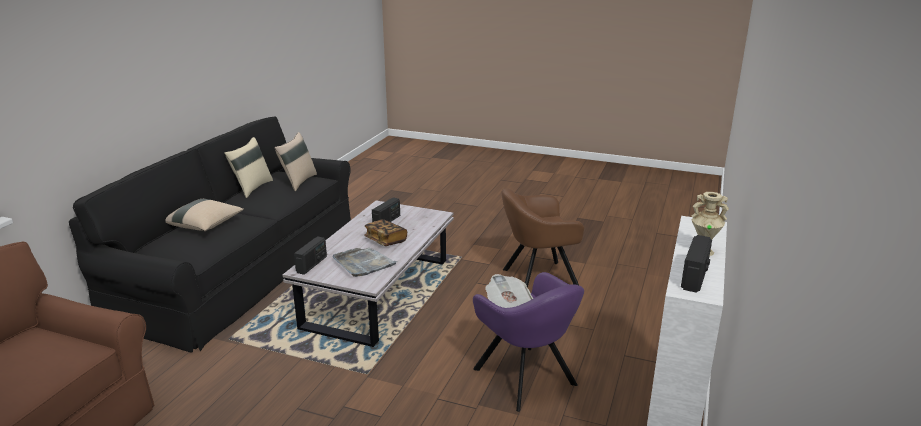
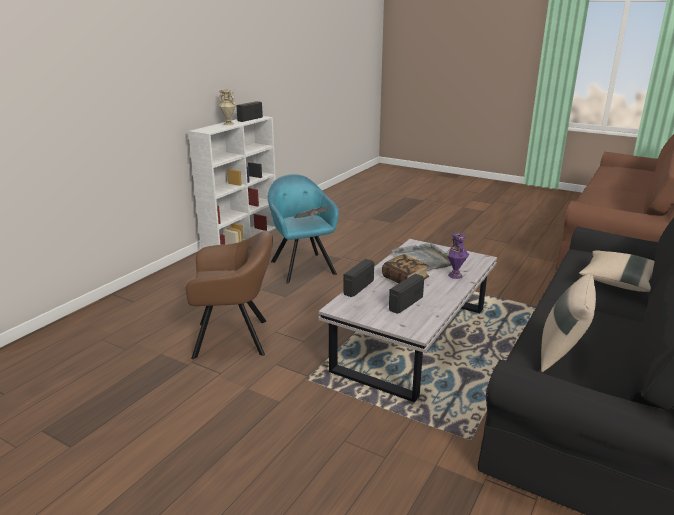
camera: 170 degrees left, 0 degrees up
beige pillow [224,137,273,198] -> none
radio [294,236,327,275] -> radio moved to [343,259,374,297]
purple armchair [473,272,584,412] -> turquoise armchair [268,174,339,283]
none -> purple vase [446,233,469,279]

